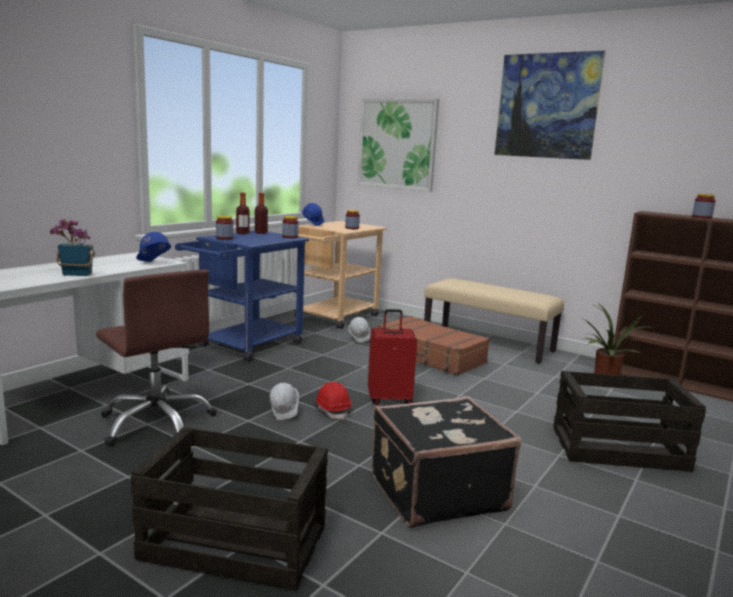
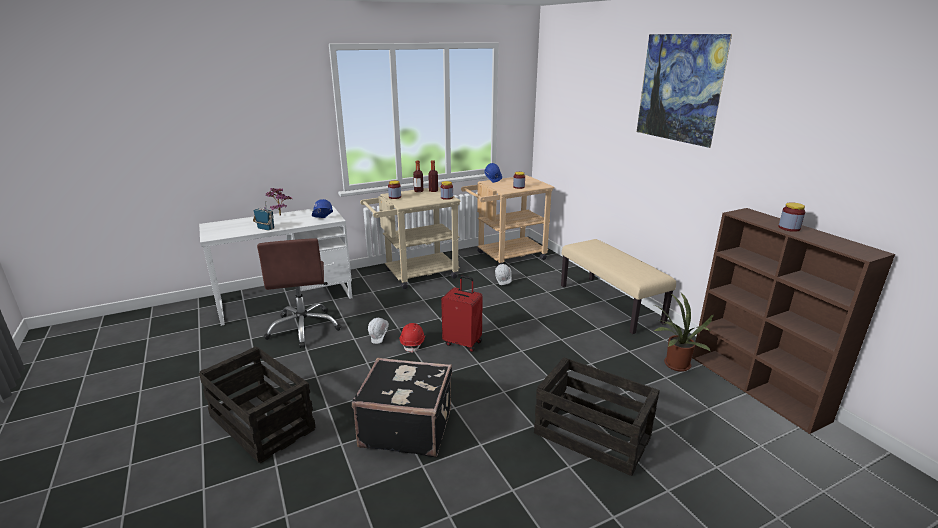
camera: 30 degrees right, 10 degrees up
blue cart [175,230,309,361] -> beige cart [360,187,461,289]
picture [358,98,439,192] -> none
brown suitcase [378,316,490,376] -> none

